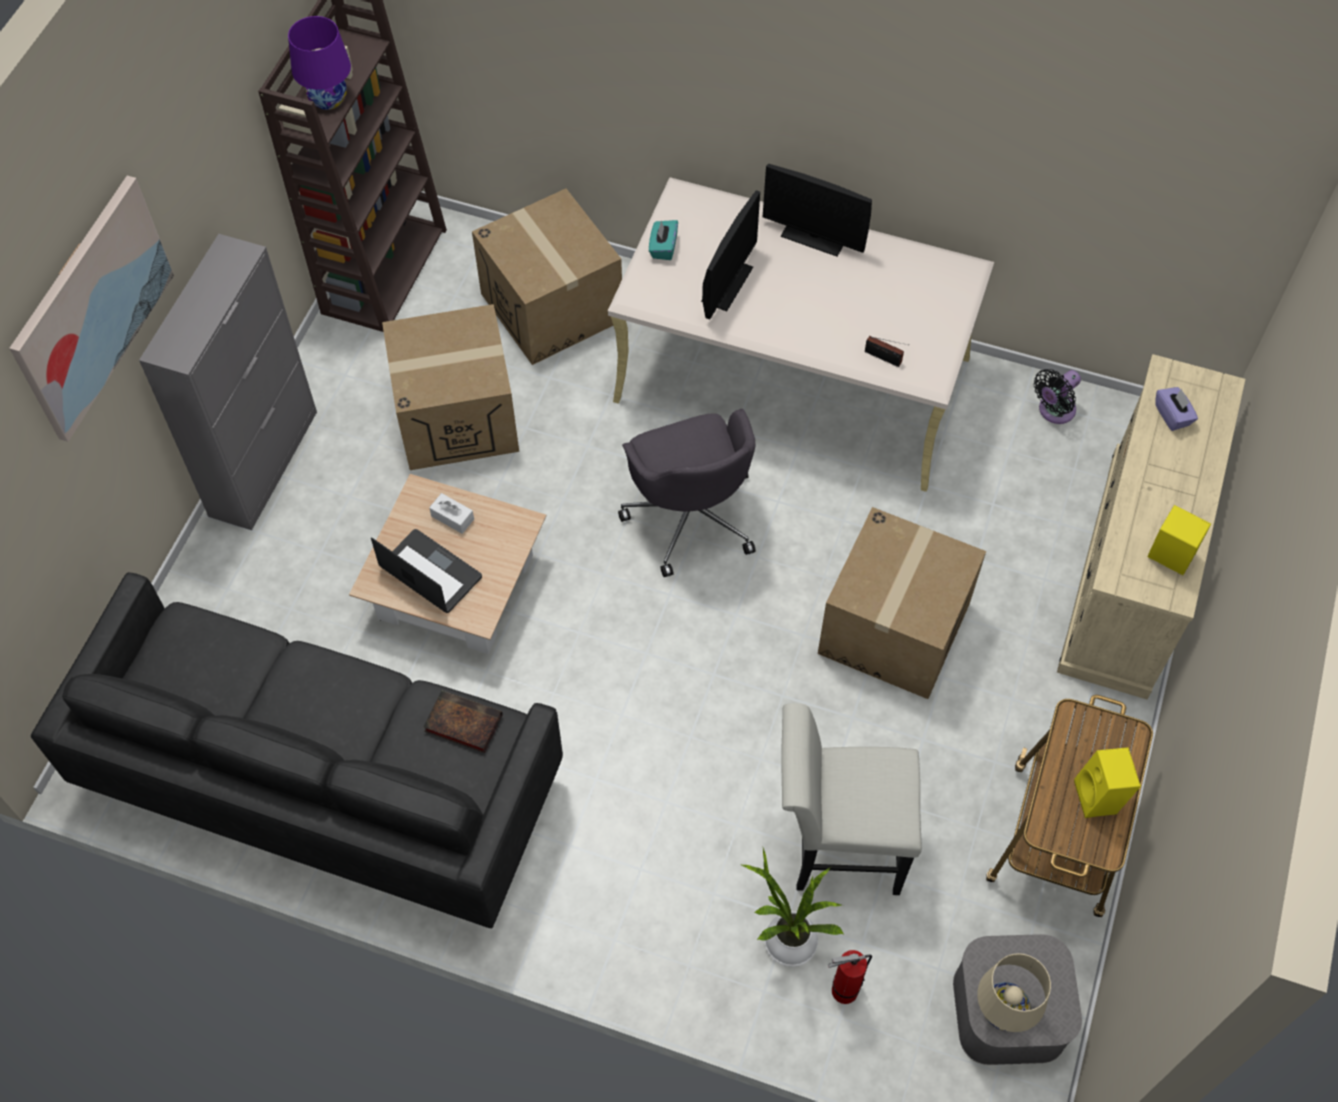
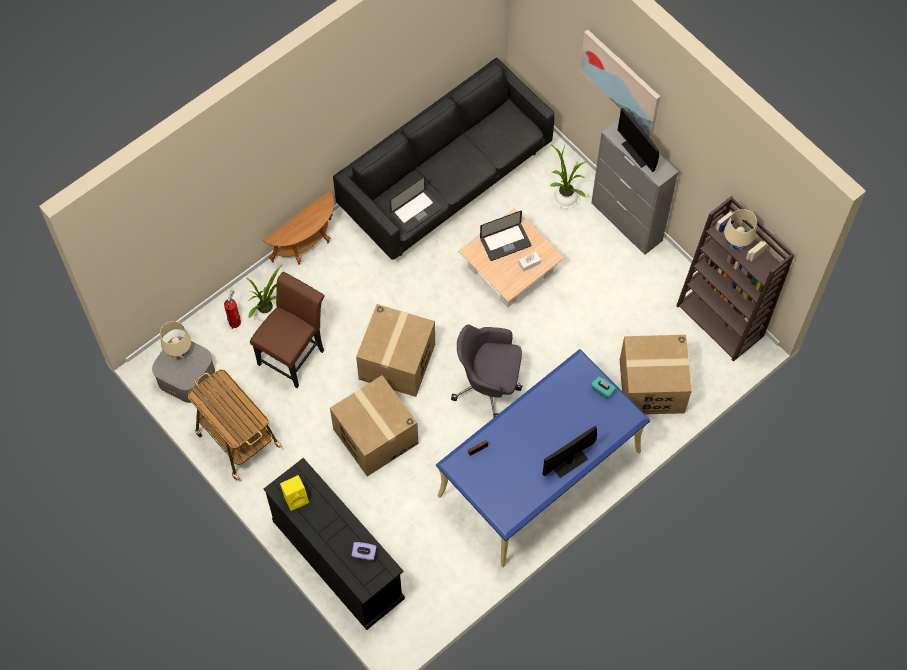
camera: 120 degrees right, 5 degrees up
purple table lamp [288,16,351,110] -> beige table lamp [724,209,757,251]
cardboard box [382,304,519,470] -> cardboard box moved to [356,304,435,397]
book [423,690,503,753] -> laptop [390,176,442,233]
beige desk [608,177,994,492] -> blue desk [436,349,650,567]
monitor [701,191,760,320] -> monitor moved to [618,108,659,172]
white chair [781,703,922,895] -> brown chair [250,272,325,388]
black fan [1034,369,1081,424] -> none
beige dresser [1057,354,1245,699] -> black dresser [264,458,405,630]
yellow speaker [1074,747,1141,818] -> none
none -> brown side table [262,191,334,265]
none -> potted plant [550,145,586,208]

